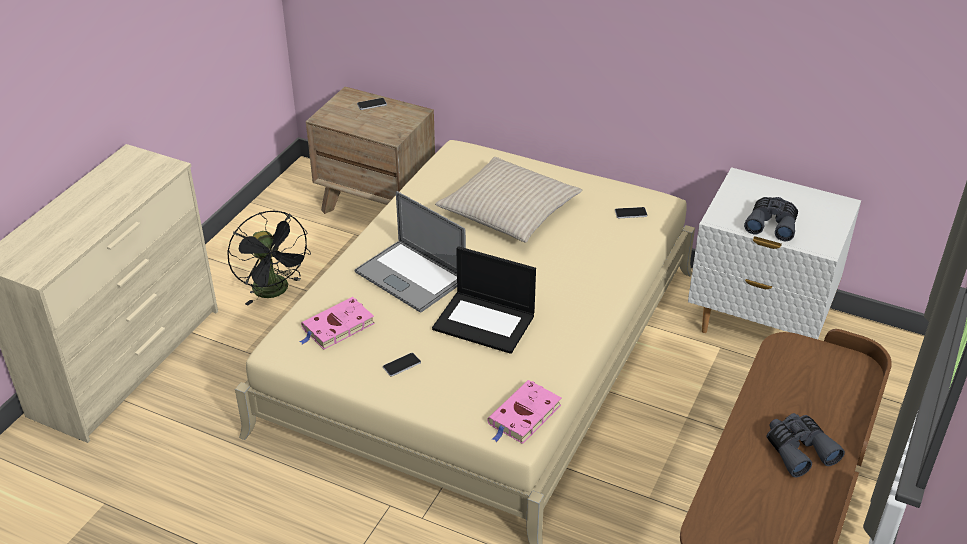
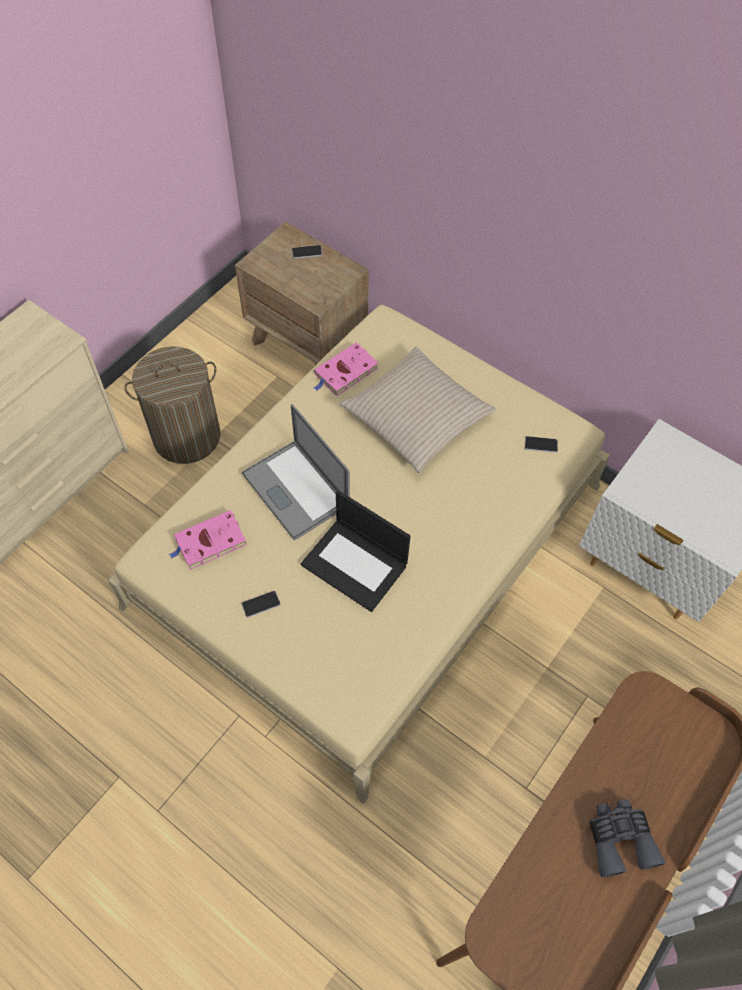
camera: 10 degrees right, 20 degrees up
black fan [227,211,311,306] -> laundry basket [124,346,221,464]
pink book [487,380,561,444] -> pink book moved to [314,342,378,396]
grey binoculars [744,197,798,241] -> none

